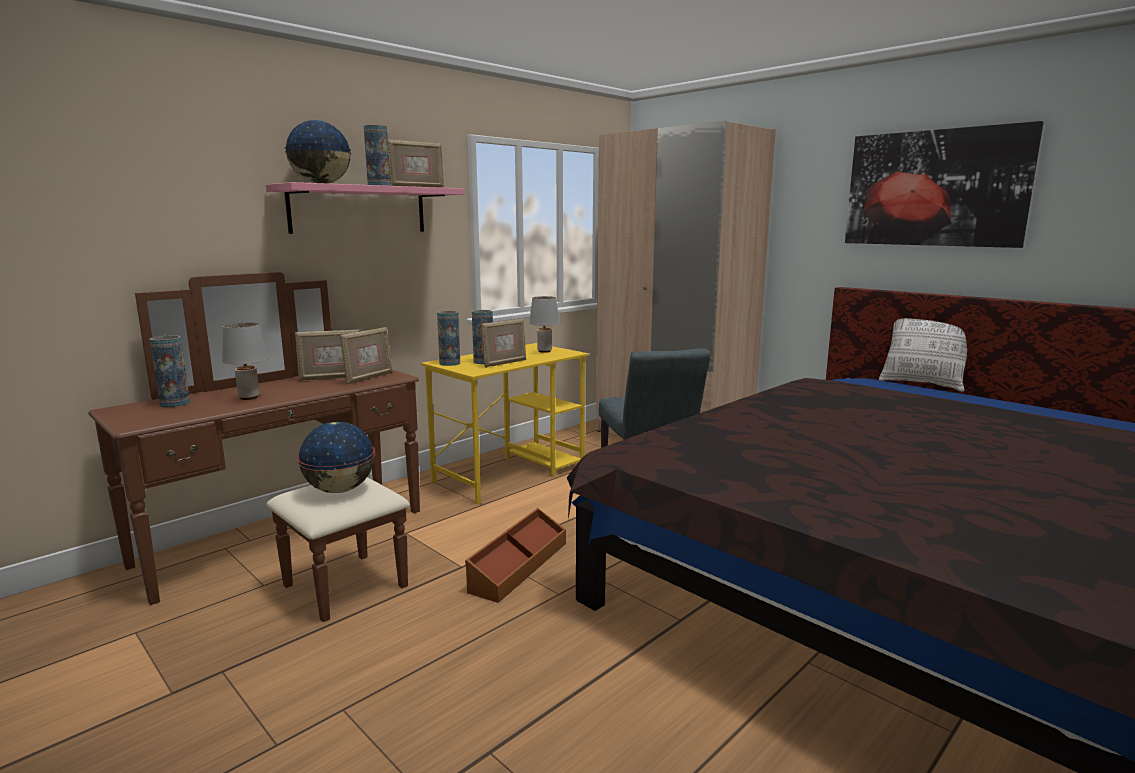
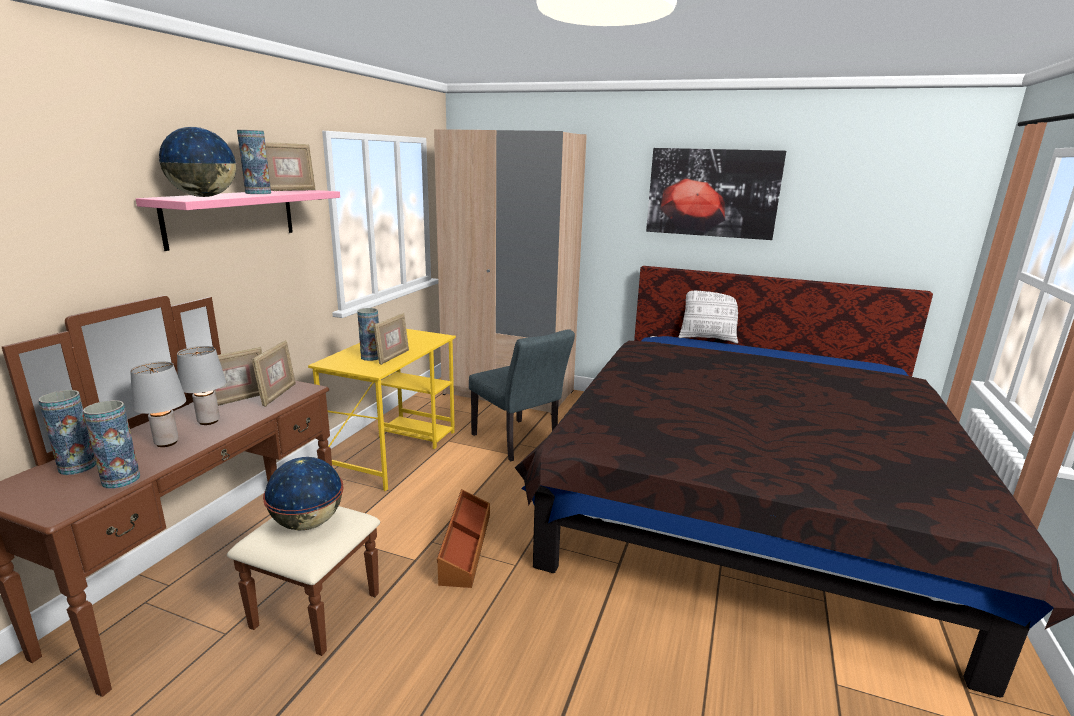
camera: 25 degrees left, 5 degrees up
vase [437,311,460,366] -> vase moved to [83,400,140,489]
grey table lamp [529,296,559,353] -> grey table lamp moved to [177,346,226,425]

